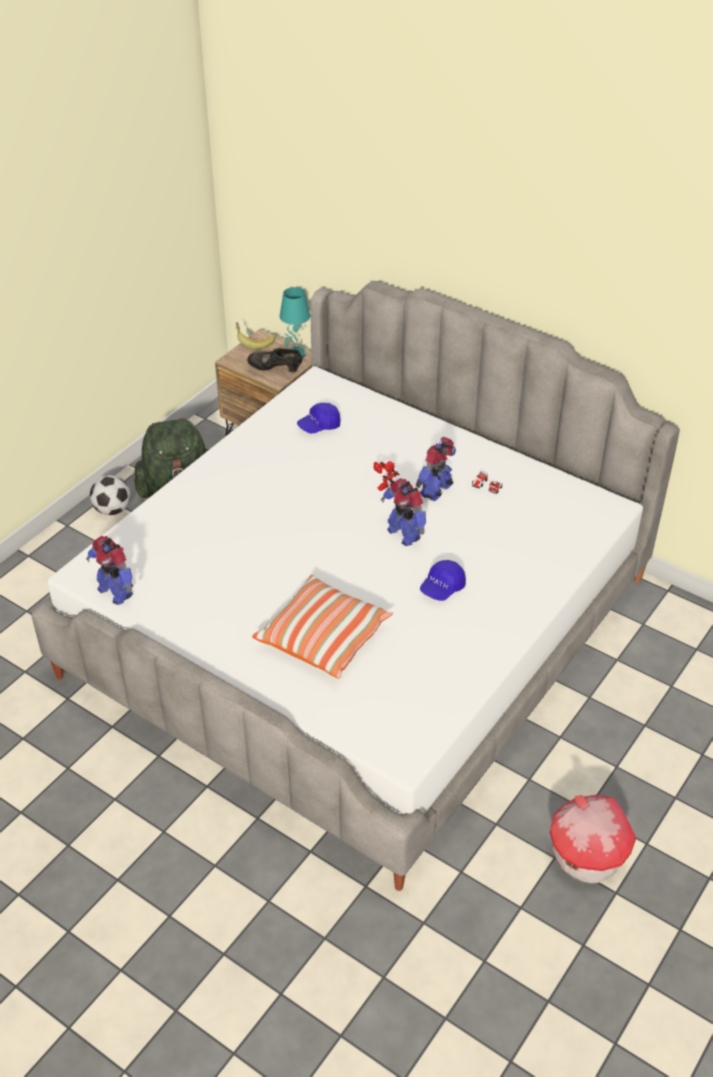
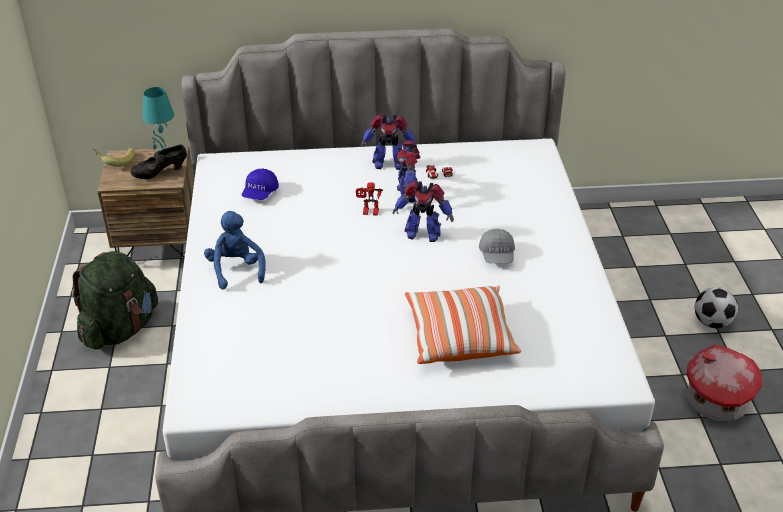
camera: 40 degrees left, 5 degrees down
toy robot [86,536,133,605] -> toy robot moved to [361,115,417,170]
football [90,475,130,515] -> football moved to [695,287,738,329]
blue cap [420,560,466,601] -> grey cap [479,229,515,264]
none -> blue plush toy [204,211,266,290]

